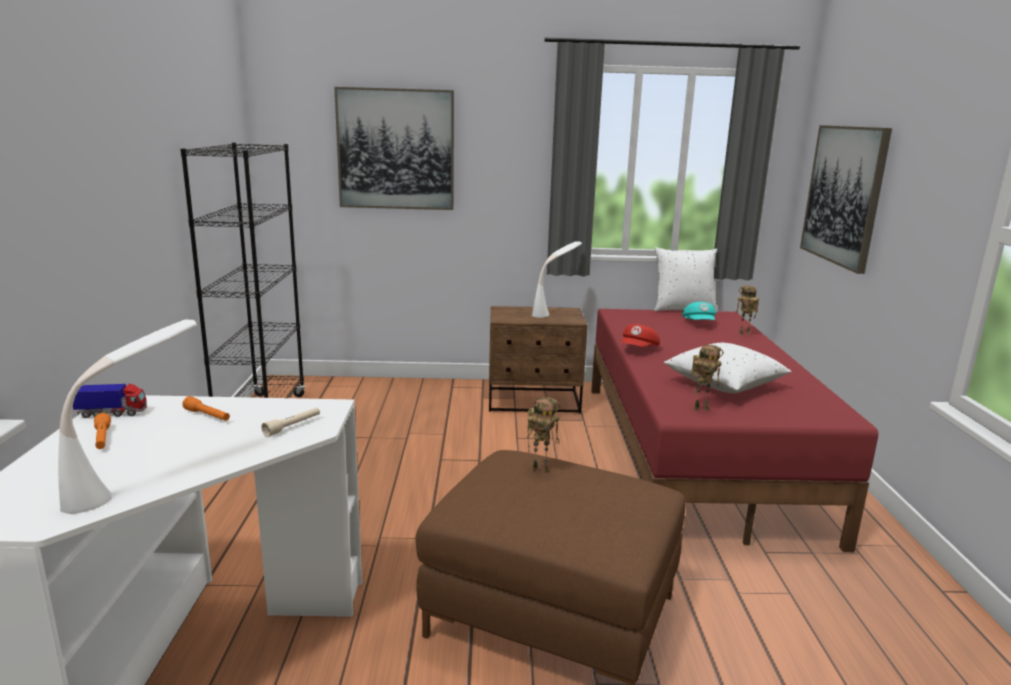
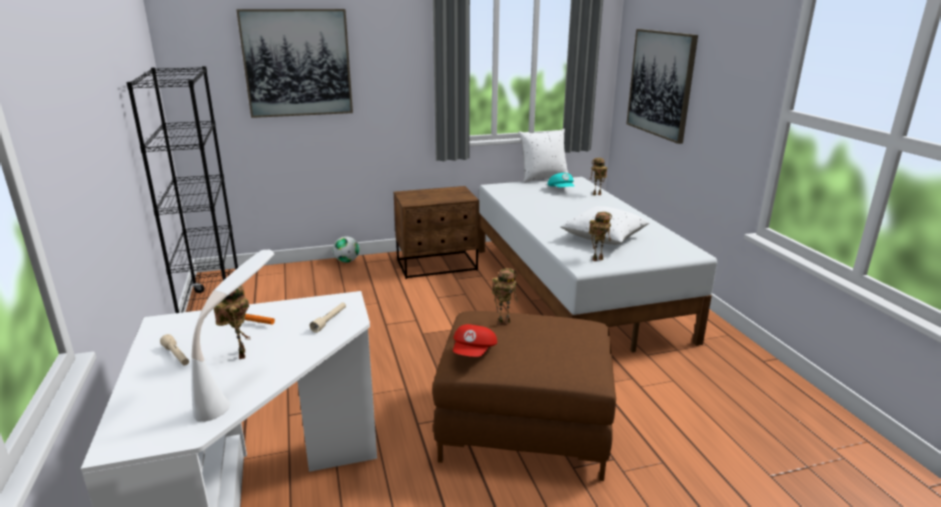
camera: 15 degrees left, 5 degrees up
toy truck [73,384,147,418] -> none
orange flashlight [94,413,111,449] -> beige flashlight [160,334,189,365]
white table lamp [532,241,582,318] -> none
red bed [591,309,878,552] -> white bed [478,177,717,353]
red cap [621,324,660,347] -> red cap moved to [453,324,497,357]
none -> toy robot [214,285,251,359]
none -> football [333,236,359,263]

